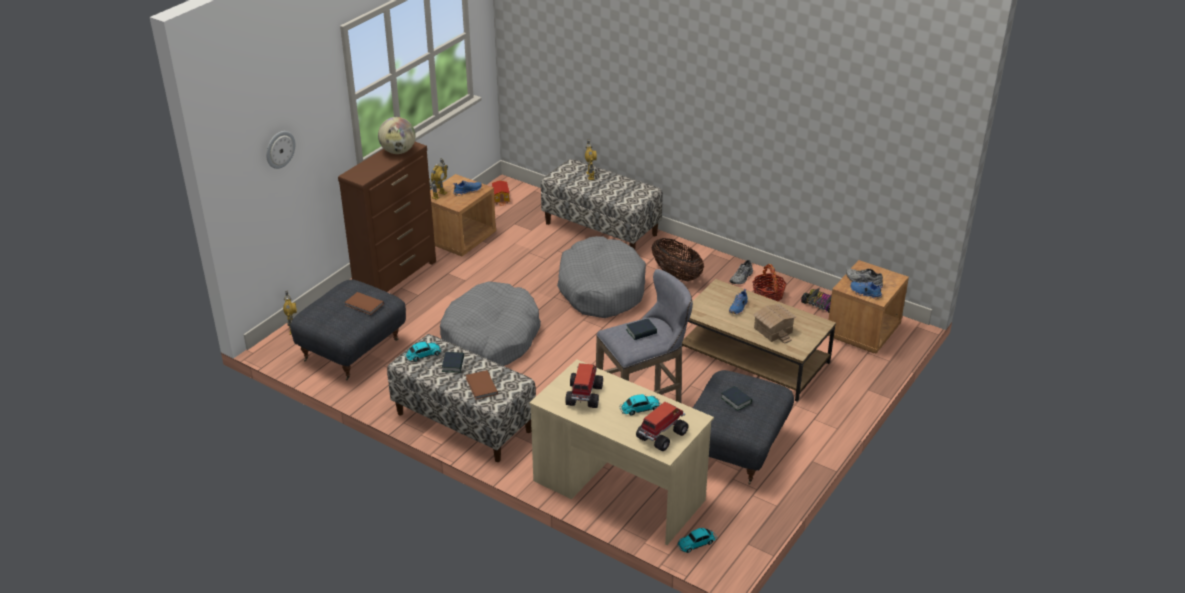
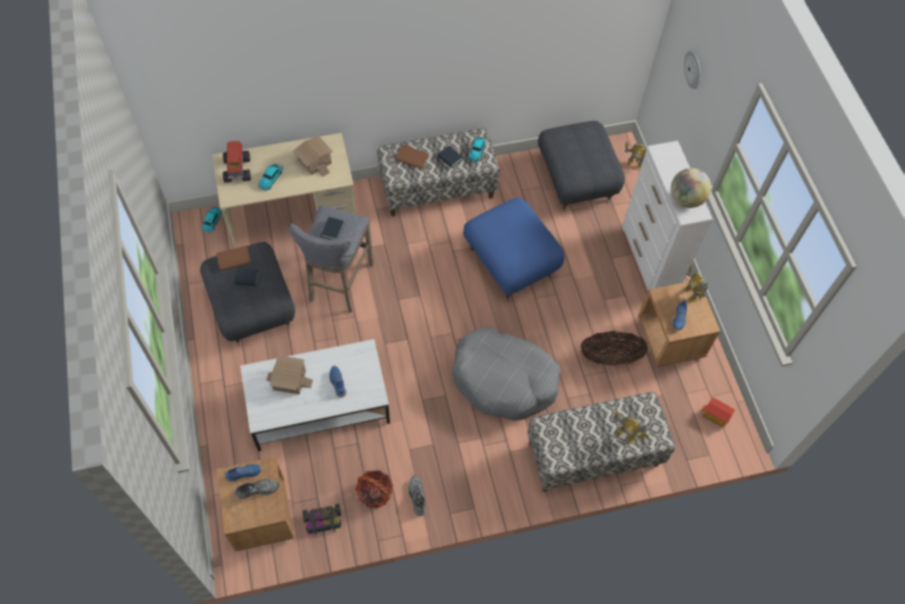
camera: 130 degrees right, 25 degrees up
brown dresser [338,142,436,292] -> white dresser [622,141,713,290]
brown book [345,292,384,315] -> brown book moved to [216,246,251,271]
grey dog bed [440,281,541,366] -> blue ottoman [463,198,564,301]
toy truck [565,363,603,408] -> toy house [293,136,333,177]
basket [652,238,704,281] -> basket moved to [581,331,648,366]
brown coffee table [682,279,836,402] -> white coffee table [240,339,390,451]

